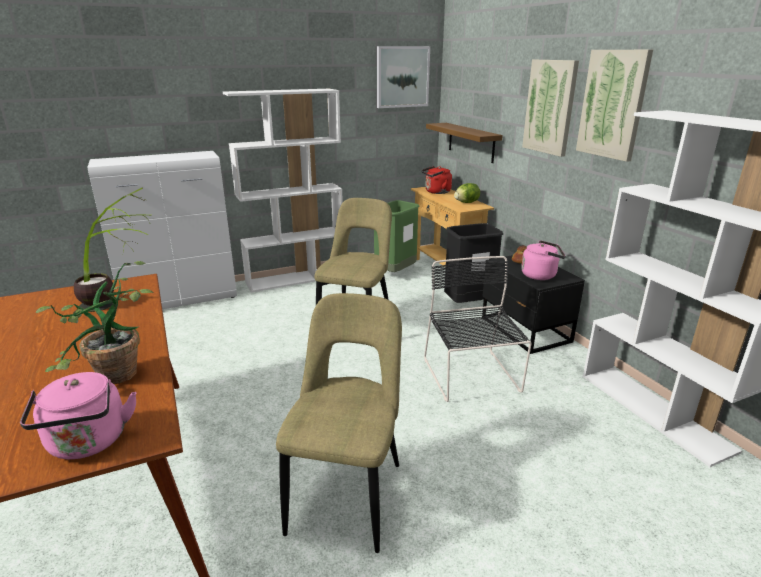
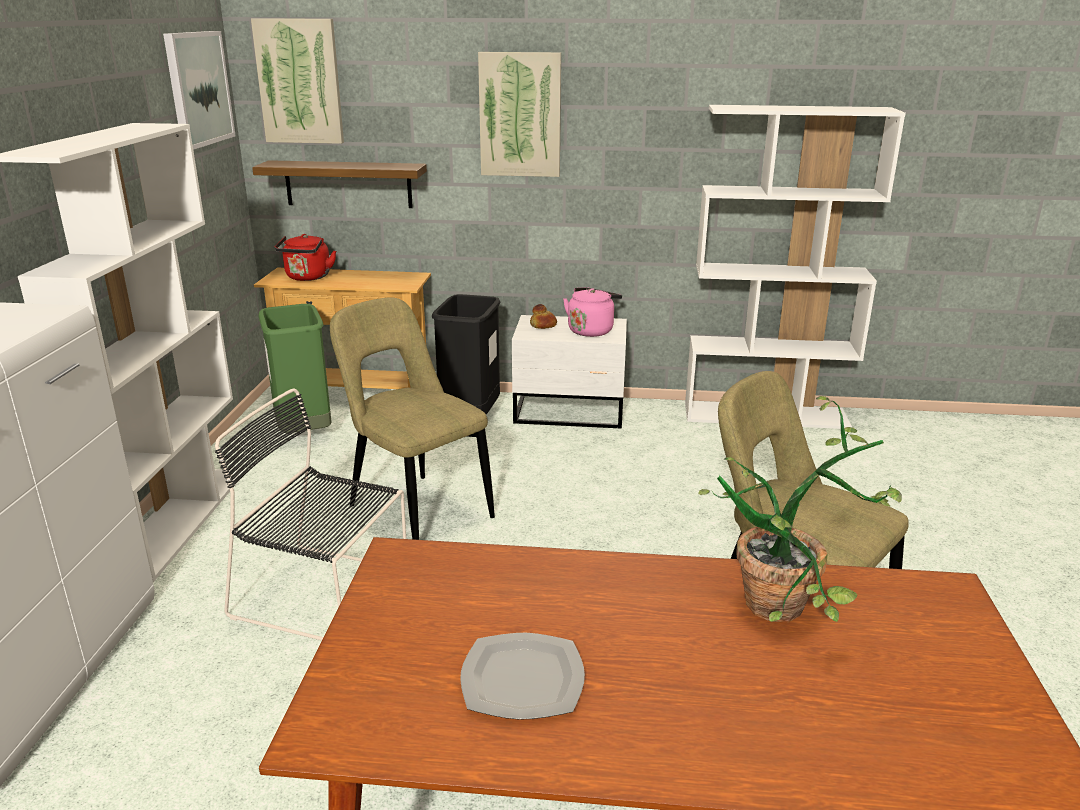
camera: 60 degrees left, 0 degrees up
pink kettle [20,372,137,459] -> none
potted plant [73,187,149,312] -> none
black chair [424,256,532,402] -> black chair moved to [215,388,406,641]
lettuce [454,183,480,203] -> none
black nightstand [482,255,585,354] -> white nightstand [512,315,627,429]
picture [576,50,653,162] -> picture moved to [251,18,344,144]
none -> plate [460,633,585,720]

